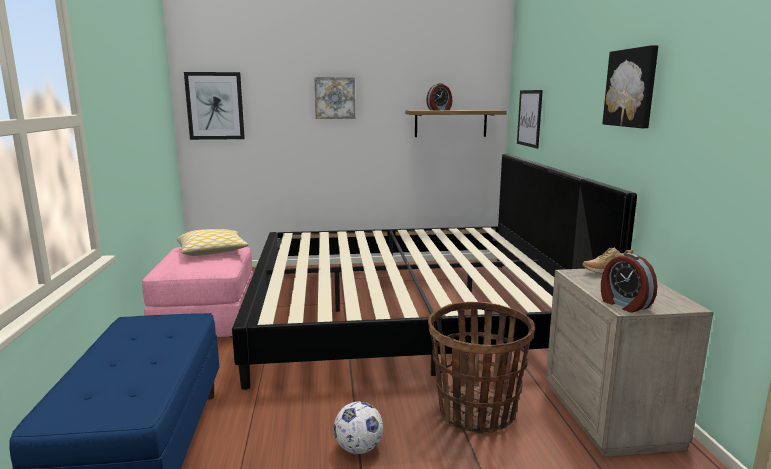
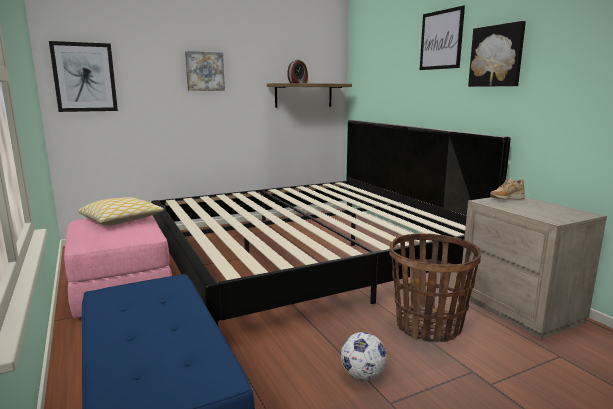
camera: 20 degrees left, 0 degrees up
picture [517,90,543,149] -> picture moved to [420,5,465,70]
alarm clock [601,253,658,313] -> none

